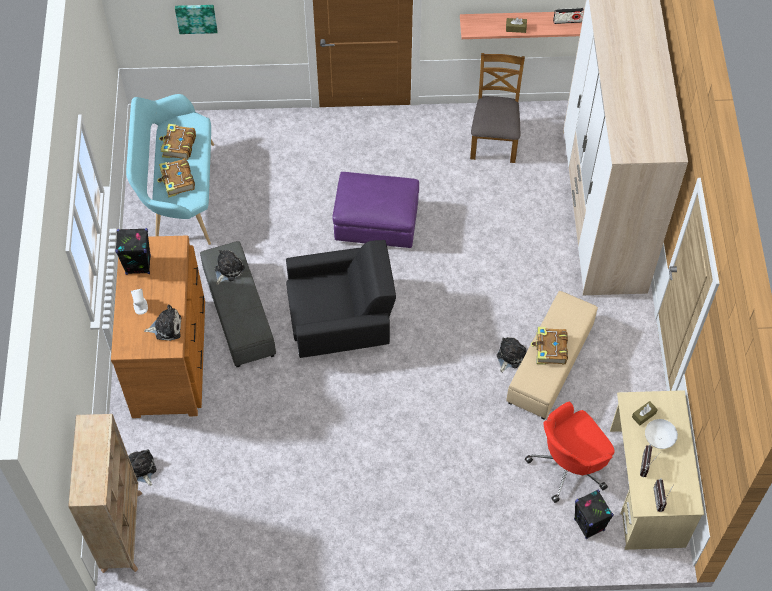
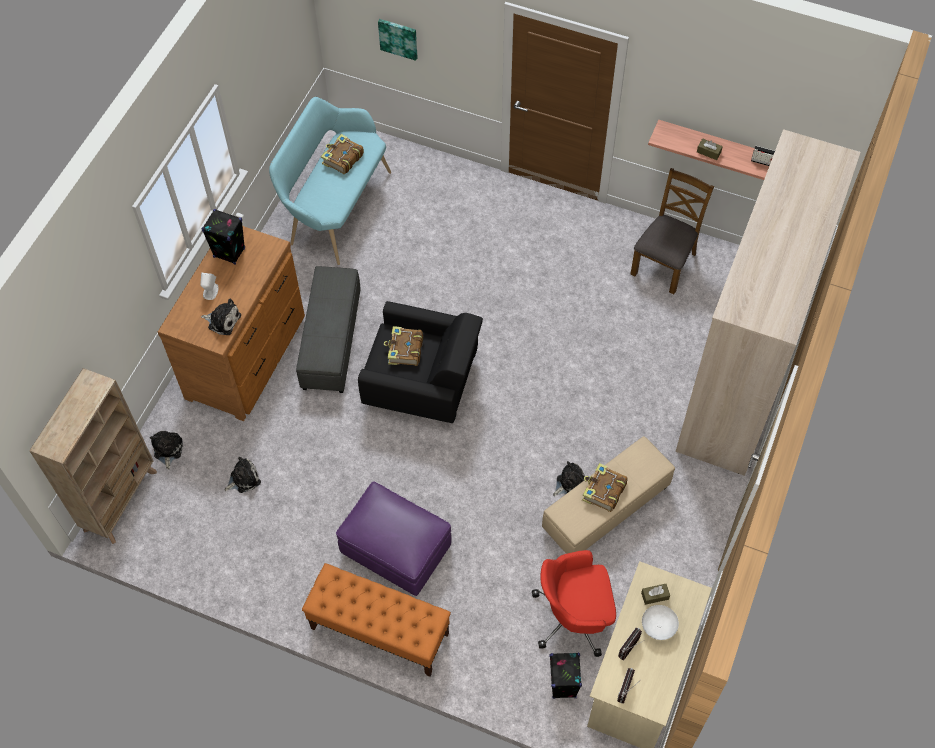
camera: 25 degrees right, 0 degrees up
book [157,158,195,198] -> book moved to [384,326,423,366]
plush toy [215,250,245,285] -> plush toy moved to [224,457,261,493]
purple ottoman [333,172,419,248] -> purple ottoman moved to [336,481,452,596]
none -> orange bench [302,563,451,677]

